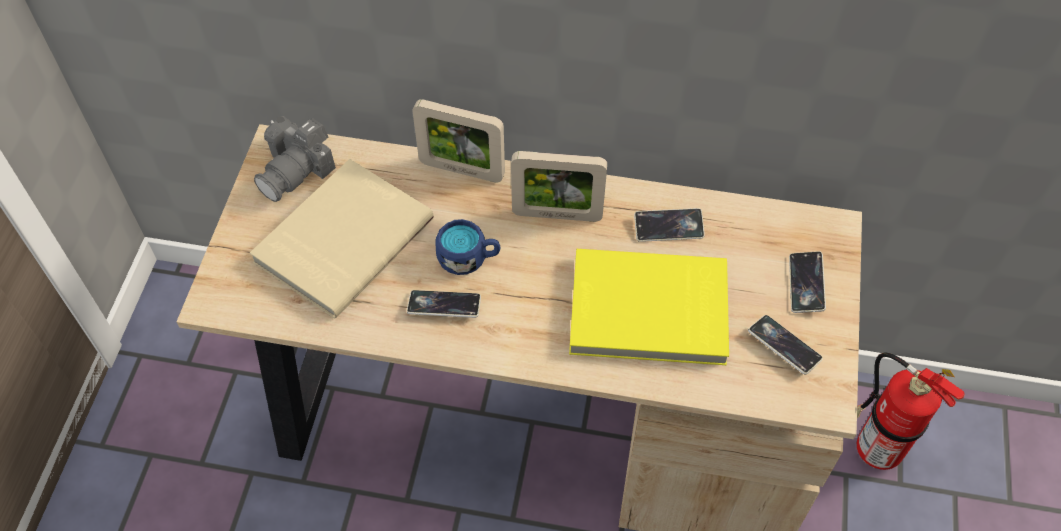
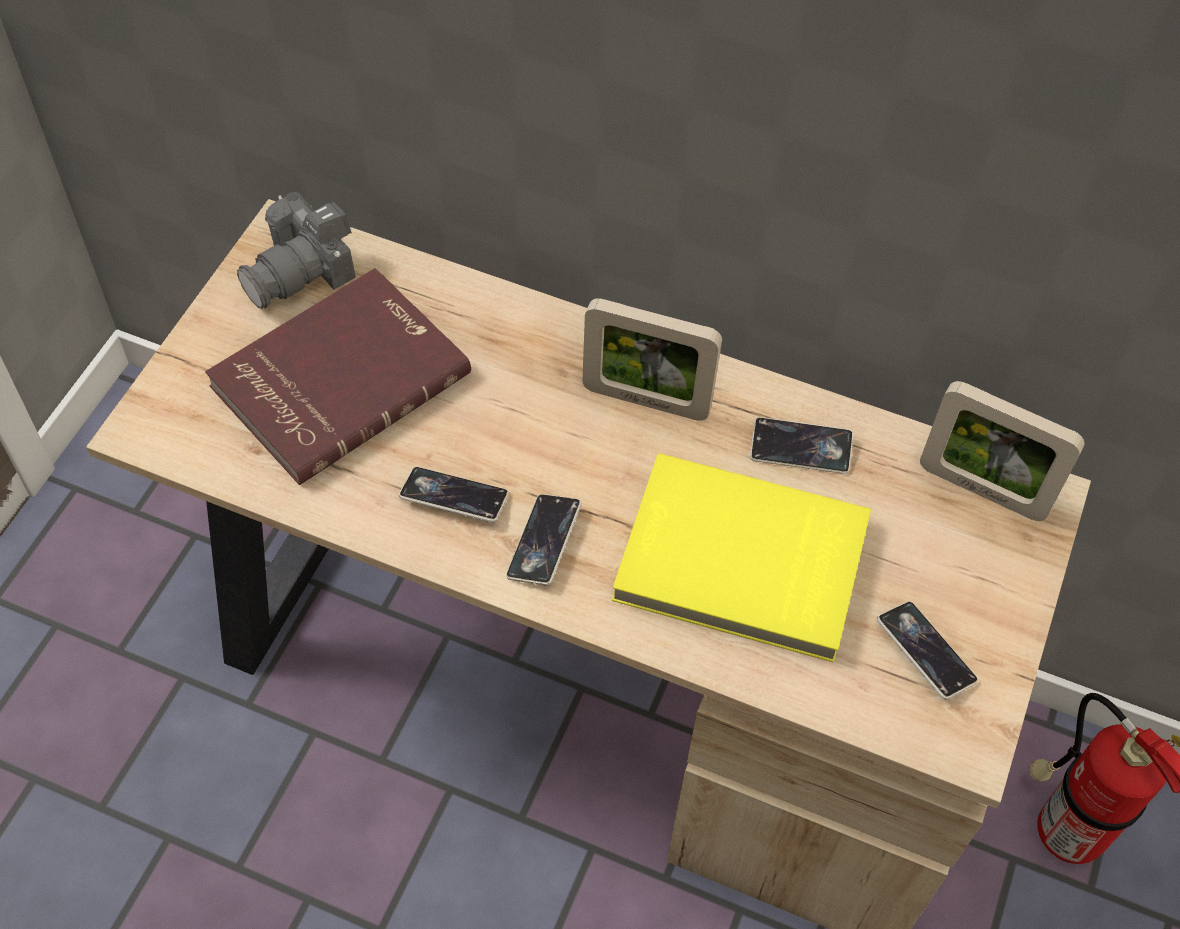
camera: 10 degrees right, 0 degrees up
beige book [250,159,434,319] -> red book [205,268,471,485]
picture frame [412,99,505,183] -> picture frame moved to [920,381,1085,521]
blue mug [435,219,500,275] -> none
phone [789,251,826,313] -> phone moved to [506,494,582,585]

